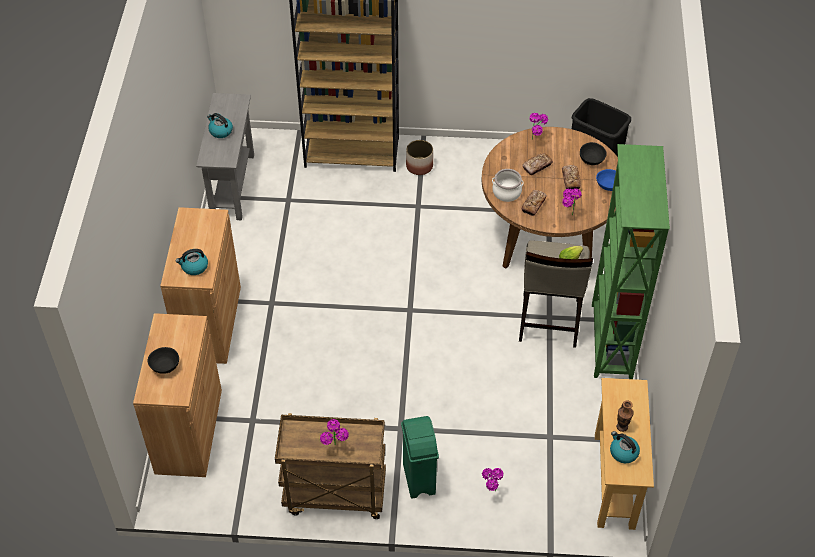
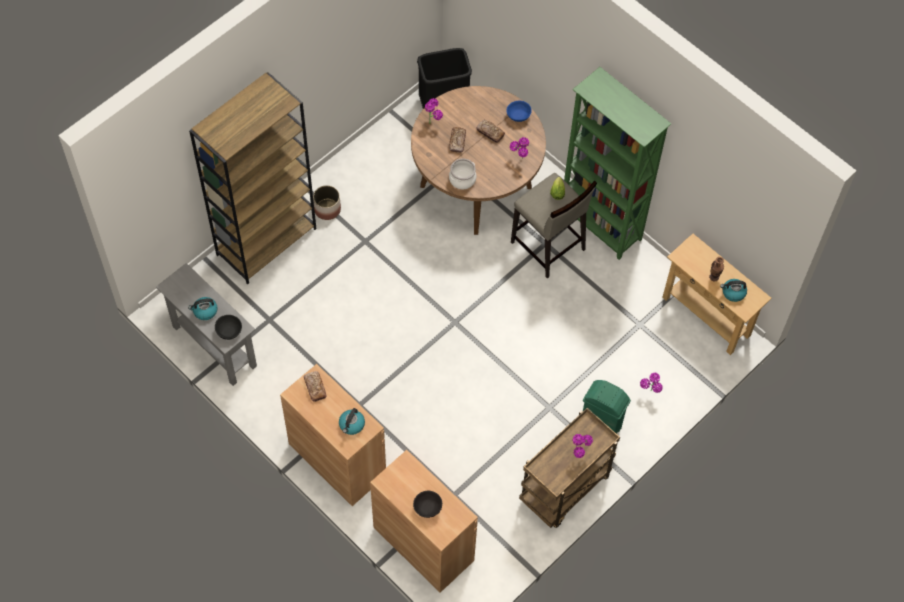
camera: 50 degrees left, 10 degrees up
bread [522,190,547,216] -> bread moved to [304,371,327,402]
black bowl [580,142,607,165] -> black bowl moved to [215,315,242,340]

